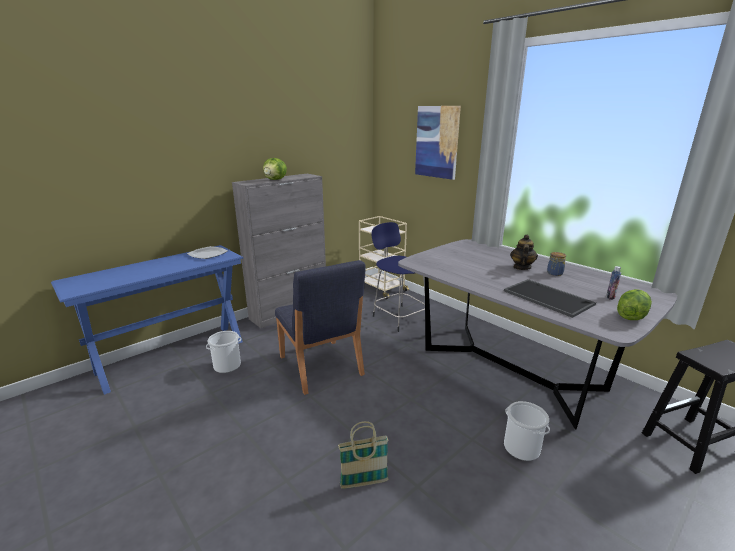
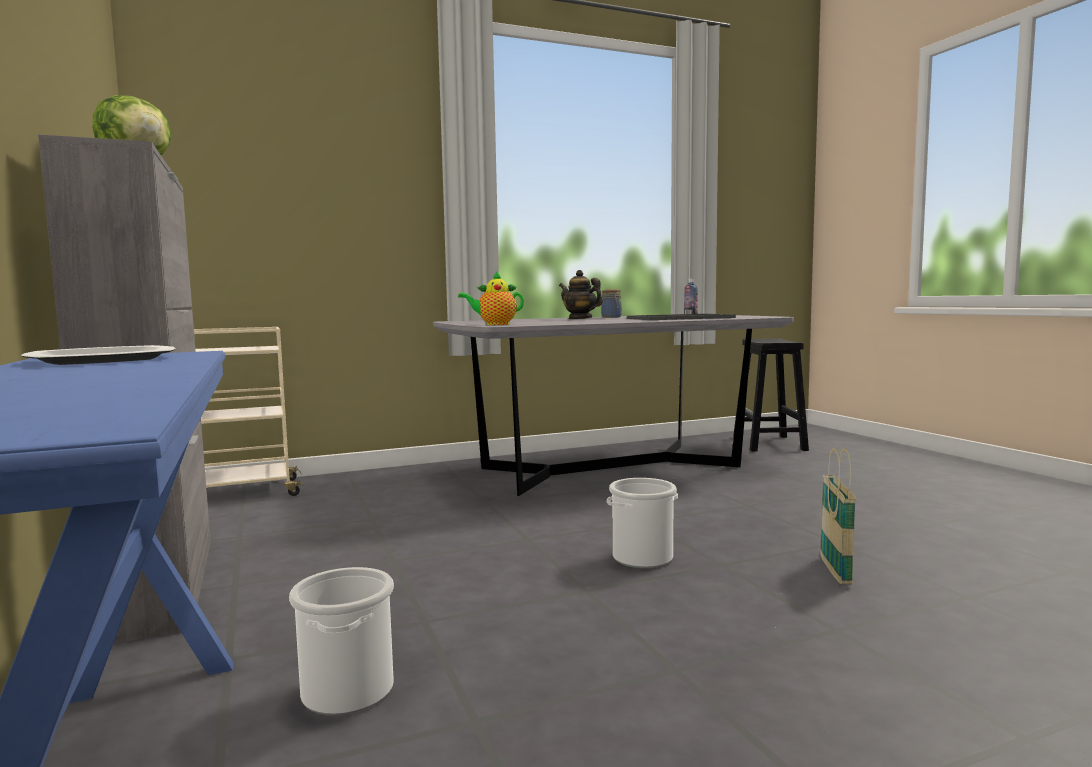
camera: 70 degrees left, 15 degrees down
blue chair [275,260,366,395] -> none
blue stool [371,222,425,332] -> none
picture [415,106,461,180] -> none
bucket [504,401,550,461] -> bucket moved to [607,478,678,569]
lettuce [617,289,652,320] -> none
none -> teapot [458,271,524,325]

